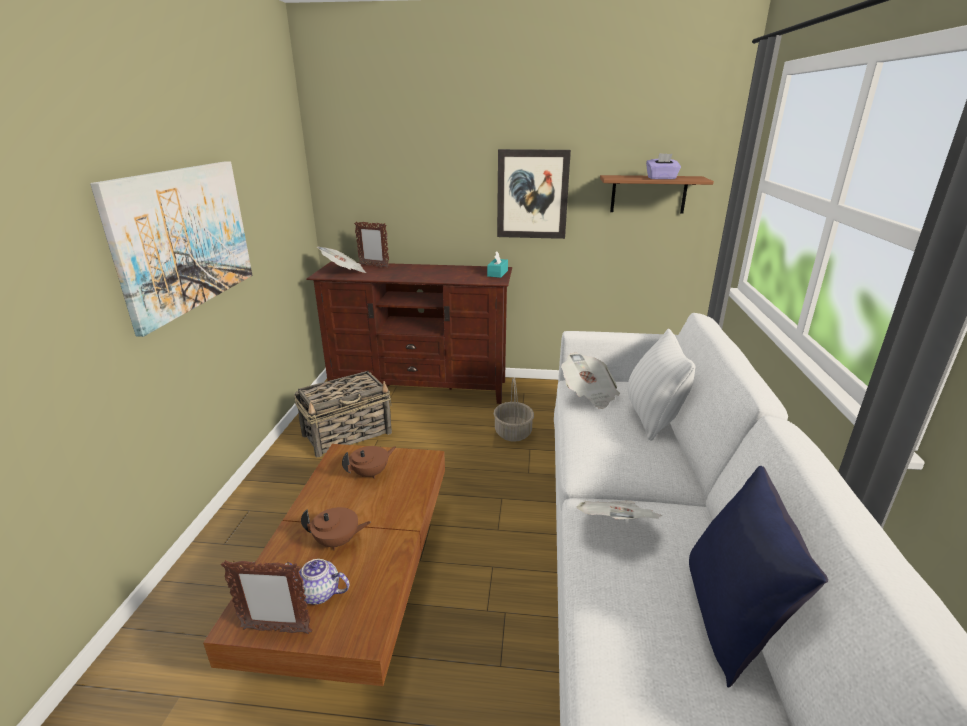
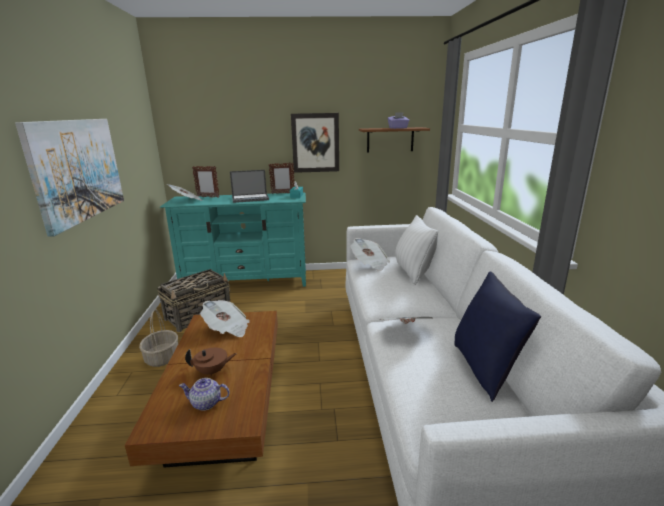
camera: 10 degrees left, 5 degrees down
picture frame [221,559,312,634] -> picture frame moved to [269,163,295,194]
brown tv stand [306,262,512,404] -> turquoise tv stand [160,193,306,287]
brown teapot [342,446,396,479] -> newspaper [200,300,250,337]
basket [494,377,534,442] -> basket moved to [139,309,178,367]
none -> laptop [230,170,269,203]

